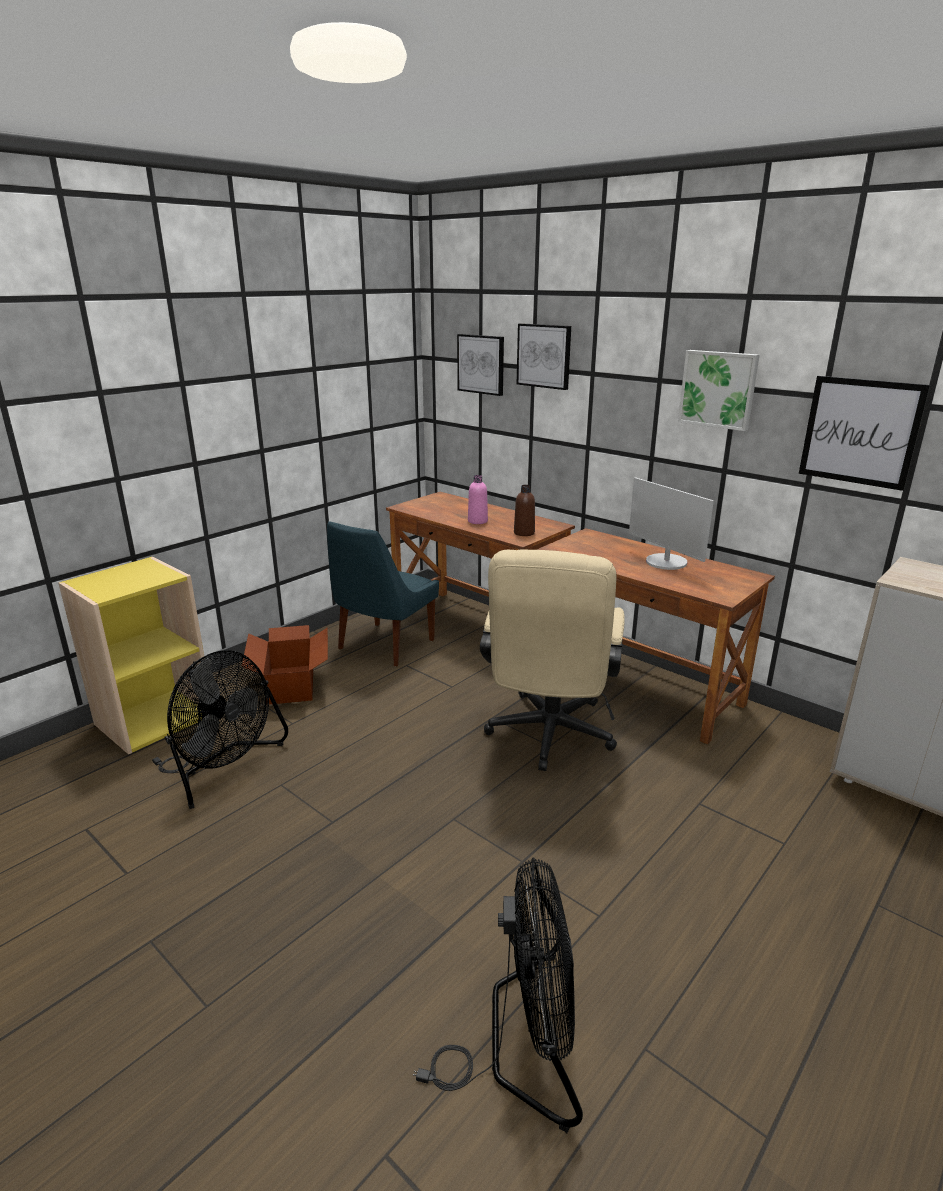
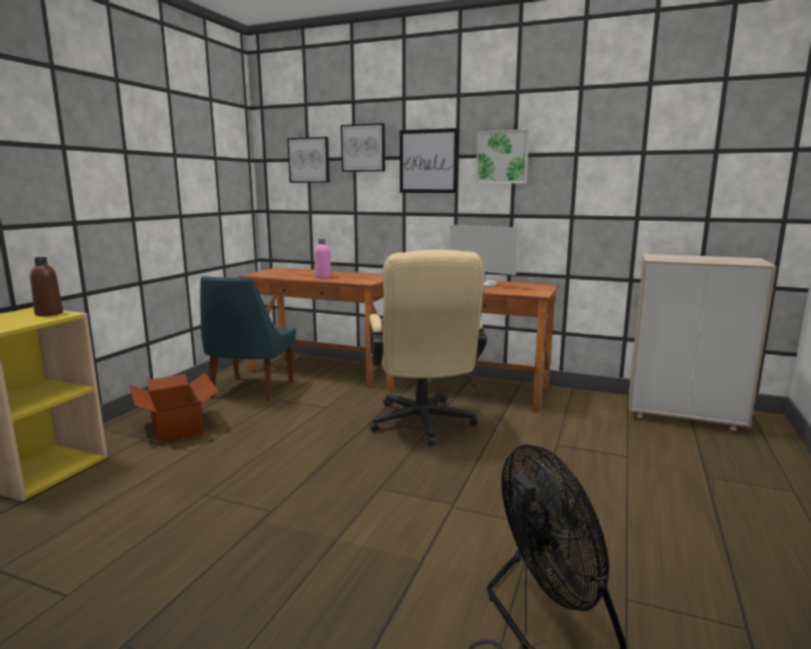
camera: 20 degrees left, 10 degrees down
black fan [152,650,288,809] -> none
brown bottle [514,485,535,536] -> brown bottle moved to [30,257,63,316]
picture [799,376,930,491] -> picture moved to [400,128,459,193]

